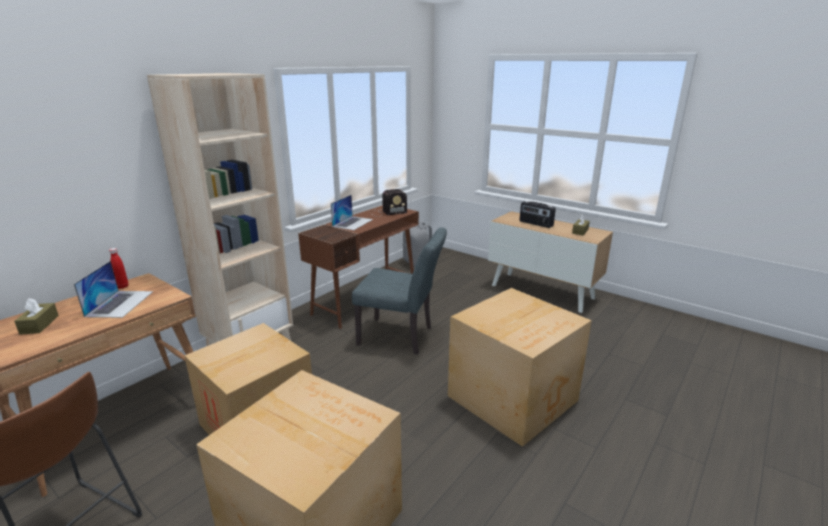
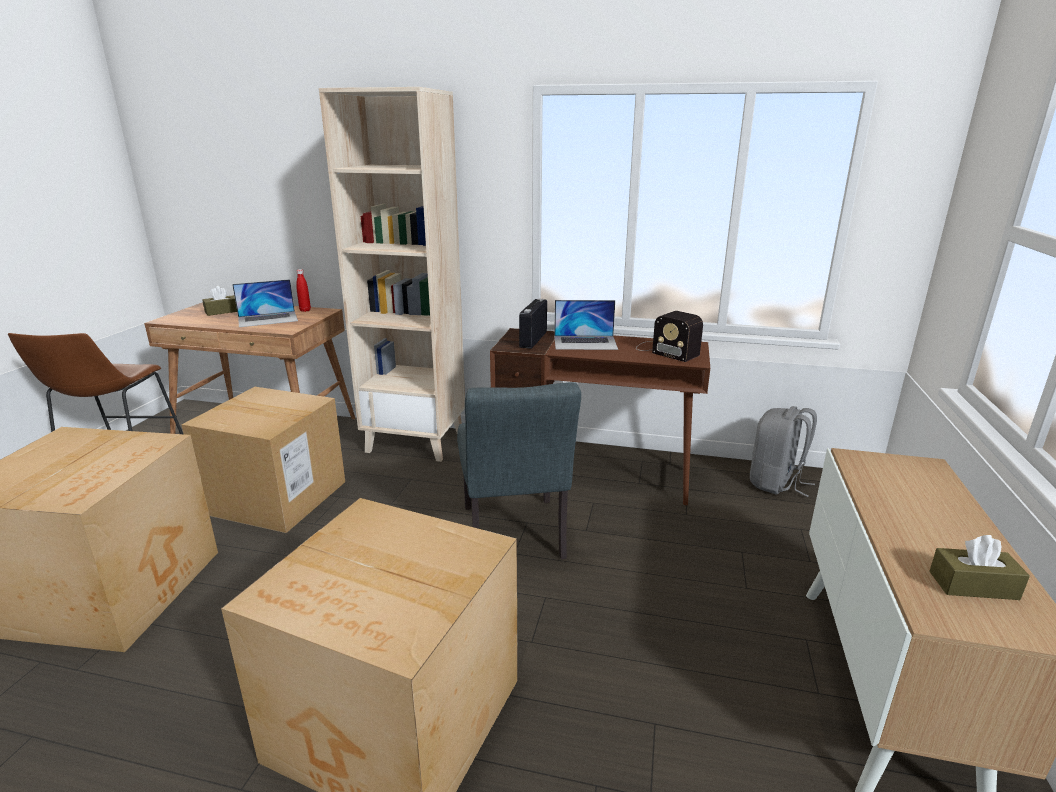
camera: 65 degrees right, 0 degrees up
radio [520,201,556,228] -> radio moved to [519,298,547,349]

